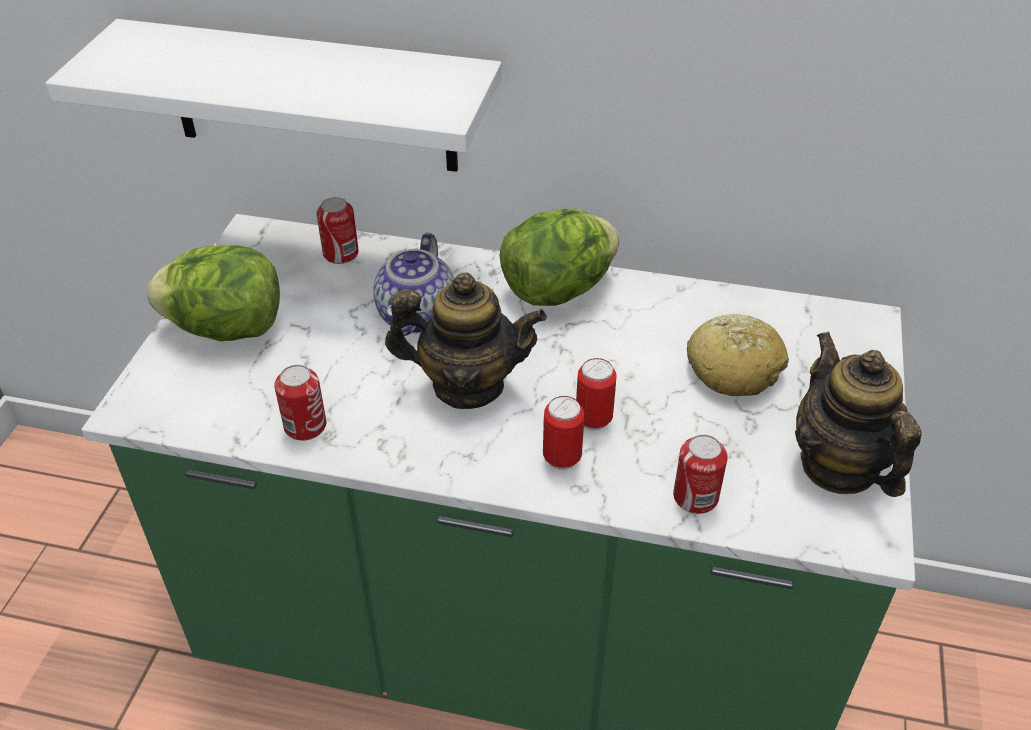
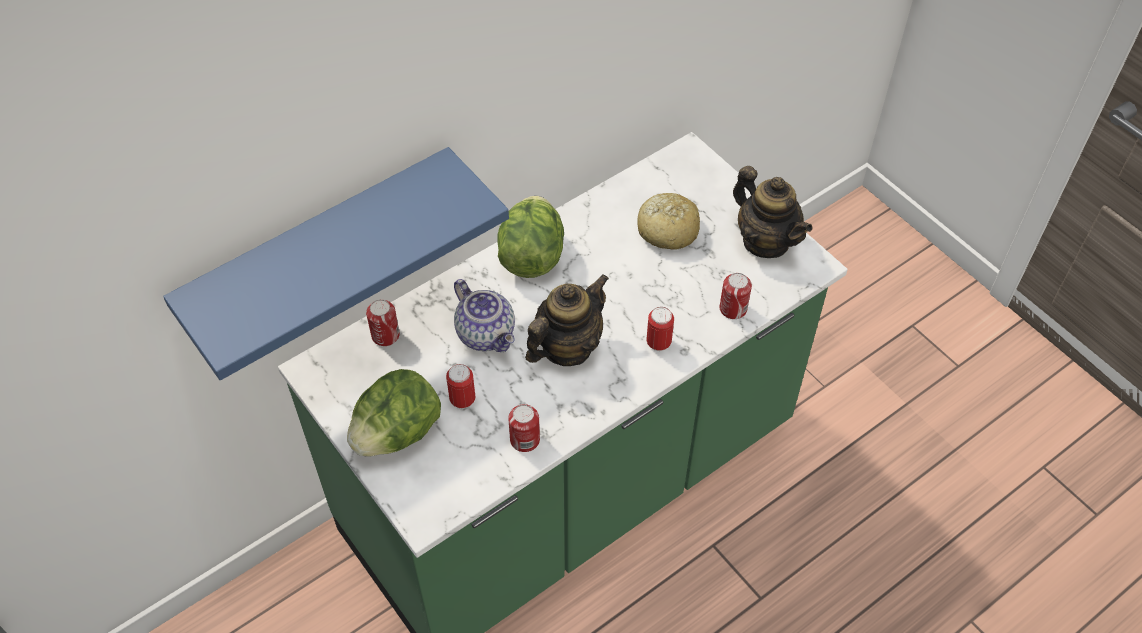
camera: 50 degrees left, 10 degrees up
white shelf [45,19,502,172] -> blue shelf [163,147,509,380]
can [576,358,617,431] -> can moved to [446,364,475,409]
teapot [795,332,921,497] -> teapot turned 150 degrees counterclockwise [733,166,813,258]

